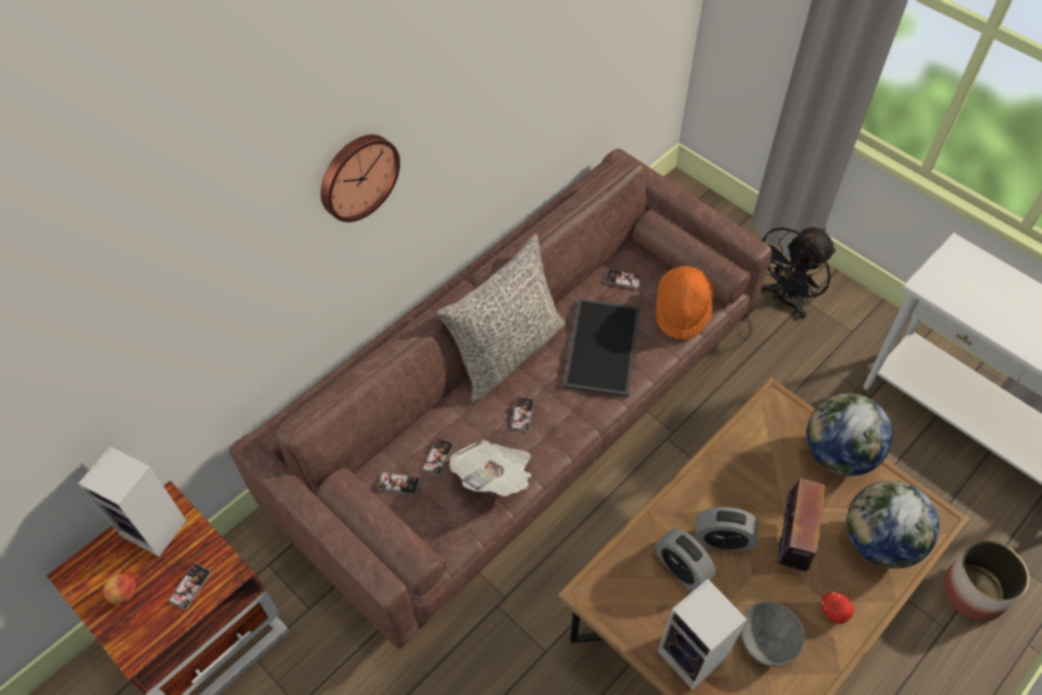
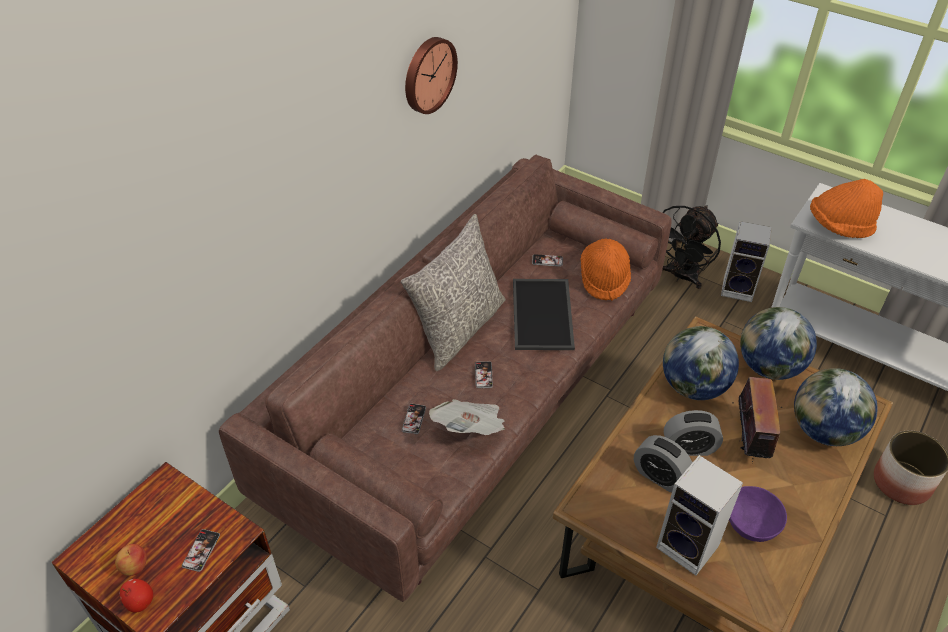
camera: 10 degrees left, 10 degrees down
speaker [78,446,186,557] -> speaker moved to [721,221,772,302]
wall clock [321,135,400,222] -> wall clock moved to [405,37,458,114]
phone [378,472,420,495] -> none
grey bowl [740,601,805,667] -> purple bowl [729,486,787,542]
apple [821,591,854,624] -> apple moved to [120,579,153,613]
none -> globe [663,326,739,400]
none -> orange hat [810,179,883,238]

